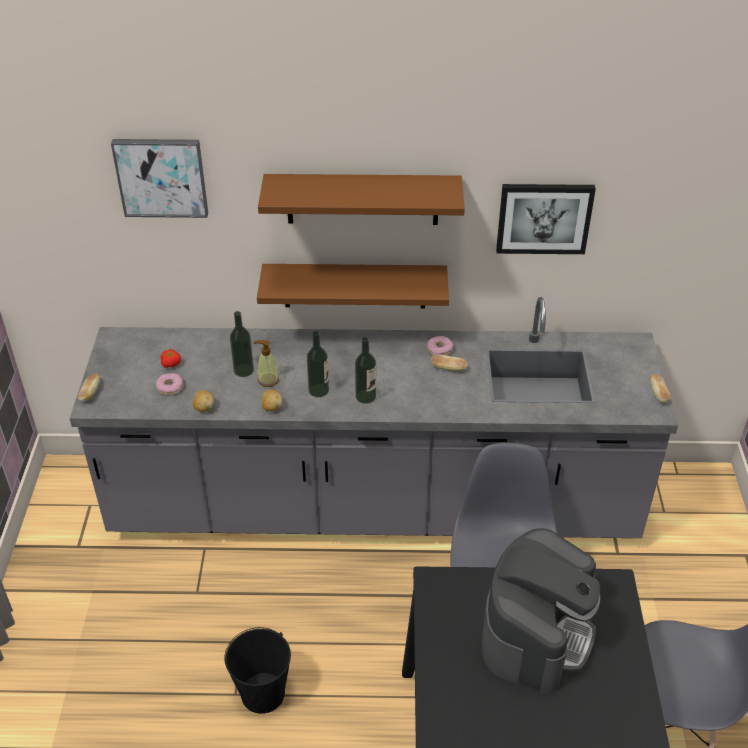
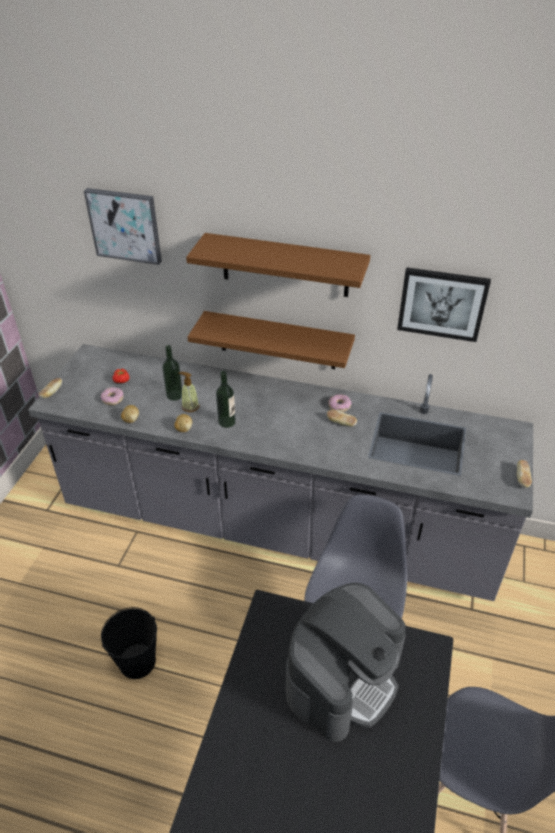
camera: 15 degrees right, 0 degrees up
bottle [355,337,376,404] -> none

